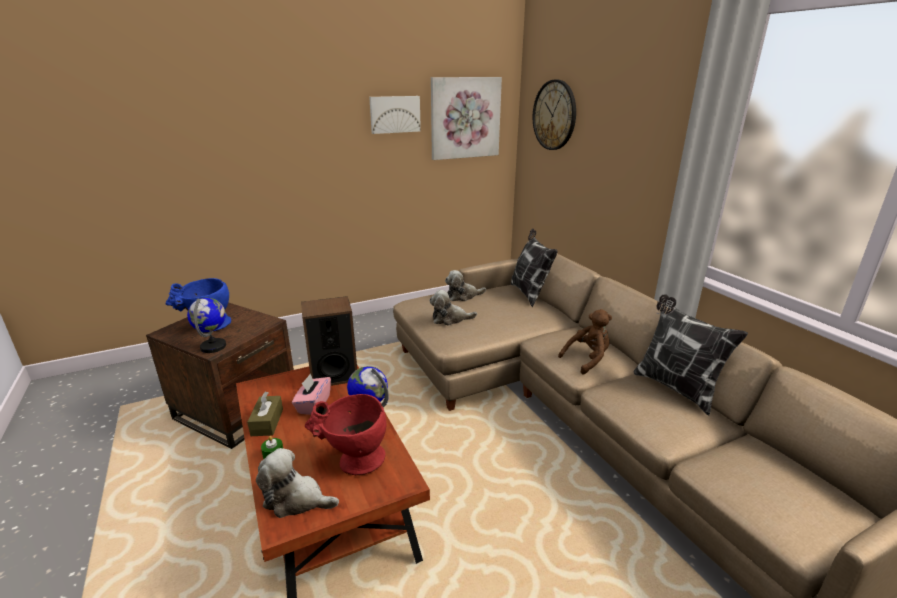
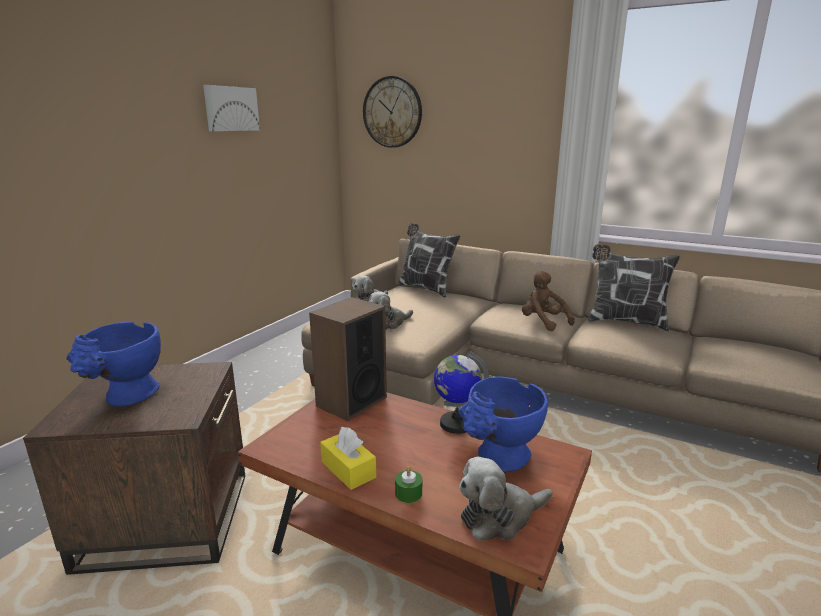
camera: 35 degrees left, 5 degrees down
globe [187,298,226,353] -> none
brown tissue box [247,392,283,436] -> yellow tissue box [320,427,376,490]
pink tissue box [292,374,331,415] -> none
red vase [305,394,387,475] -> blue vase [457,376,548,473]
picture [431,77,502,160] -> none
brown plush toy [558,309,612,374] -> brown plush toy turned 60 degrees counterclockwise [522,270,575,331]

